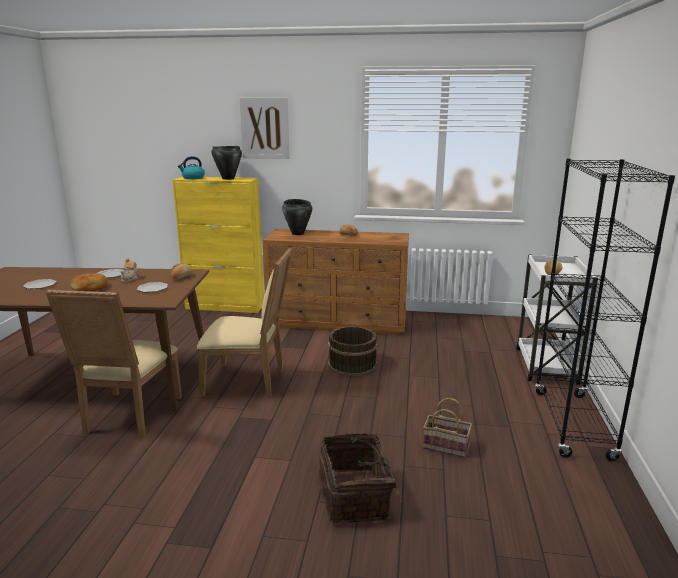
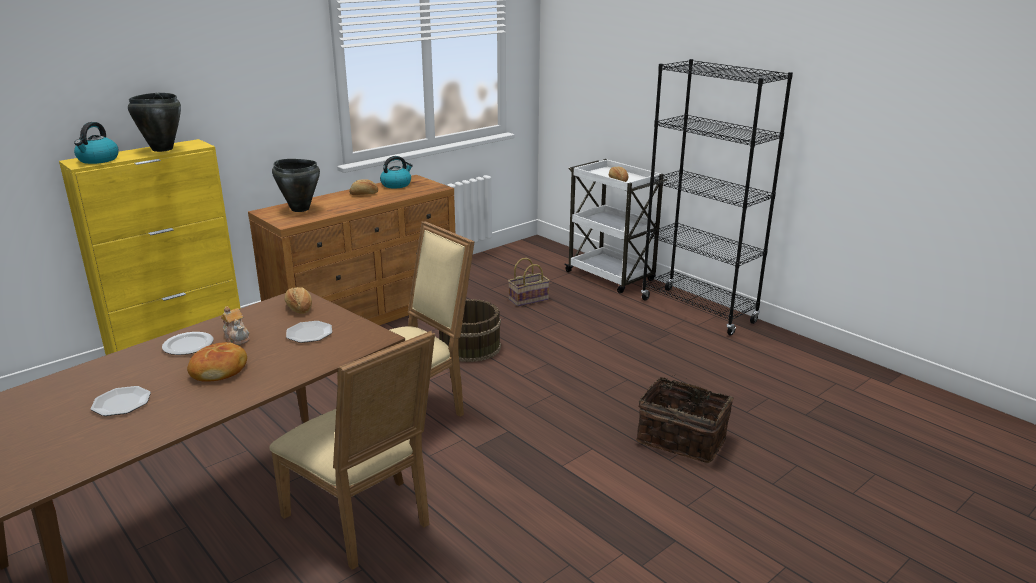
camera: 50 degrees left, 5 degrees up
picture [240,98,289,159] -> none
basket [423,398,472,458] -> basket moved to [508,258,550,307]
none -> kettle [380,156,413,189]

